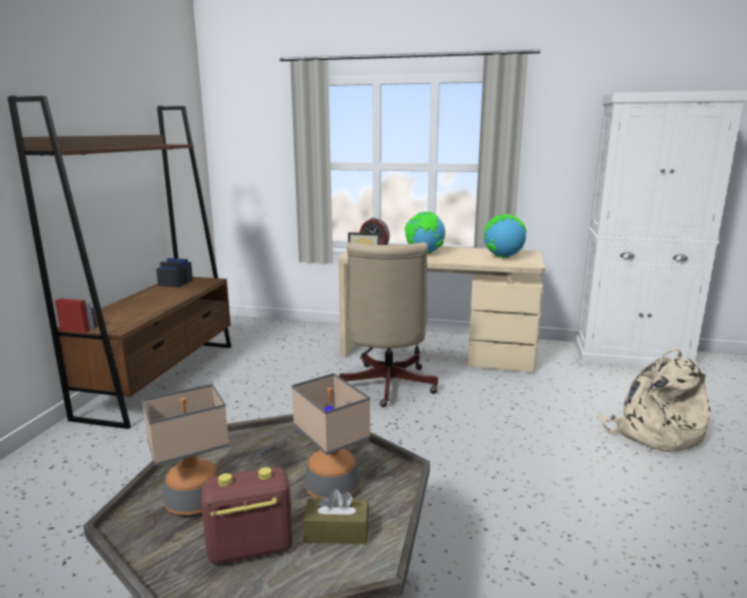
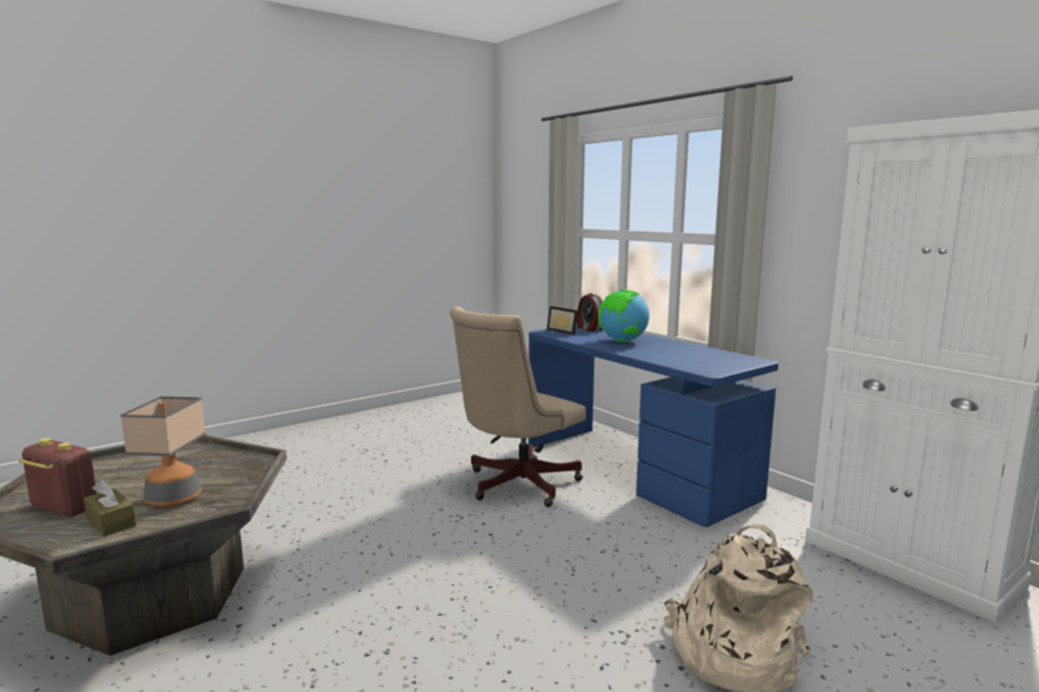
camera: 40 degrees right, 5 degrees down
brown bookcase [7,96,231,429] -> none
table lamp [142,384,229,515] -> none
beige desk [338,244,545,372] -> blue desk [528,325,779,527]
globe [484,214,527,258] -> none

